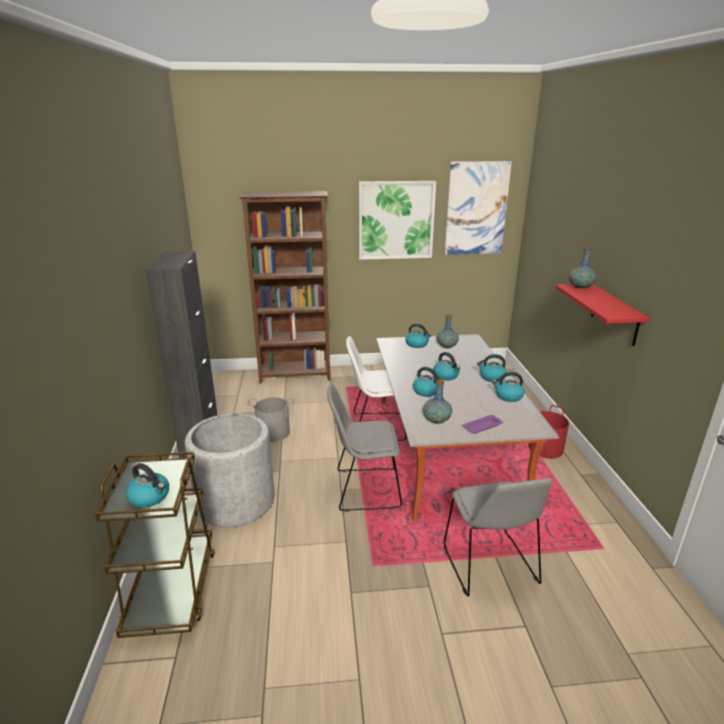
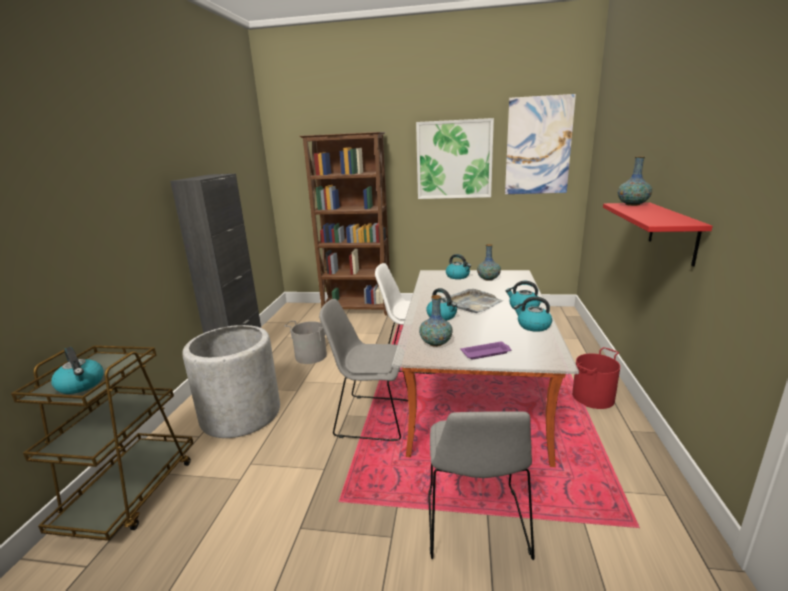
camera: 15 degrees right, 5 degrees down
kettle [433,352,460,380] -> grey tray [445,289,503,313]

